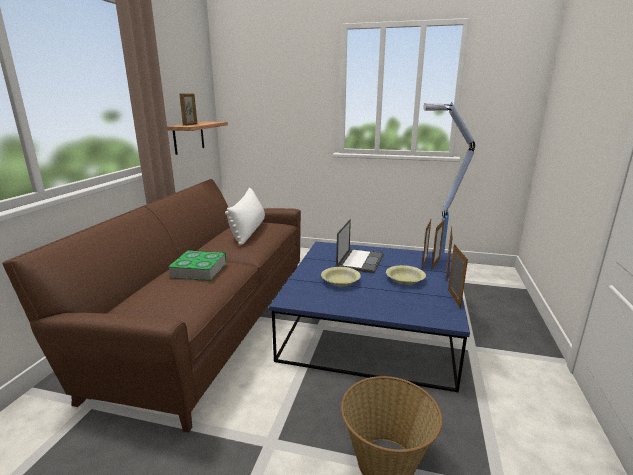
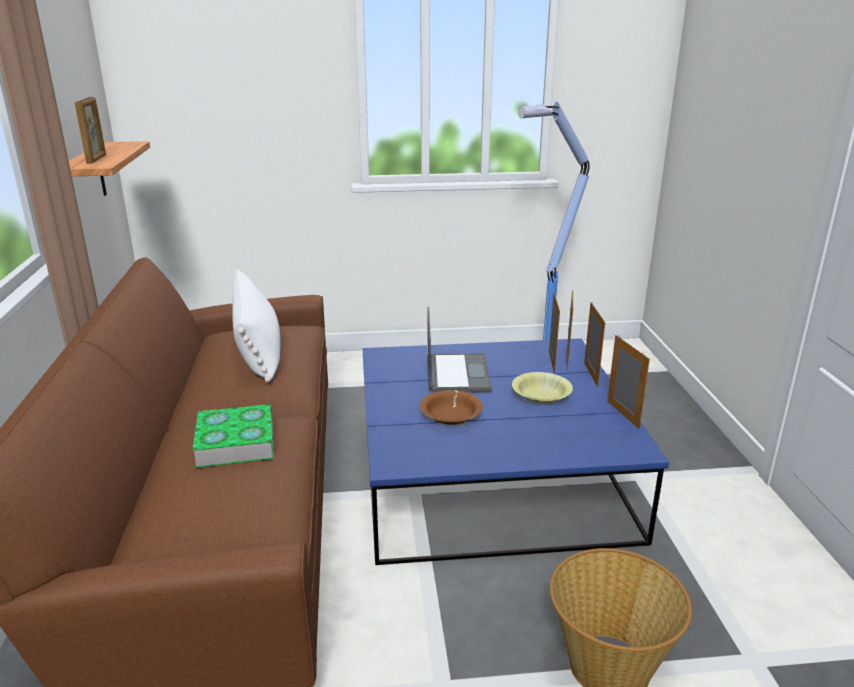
camera: 20 degrees left, 5 degrees up
yellow bowl [321,267,361,286] -> brown bowl [420,390,483,425]

